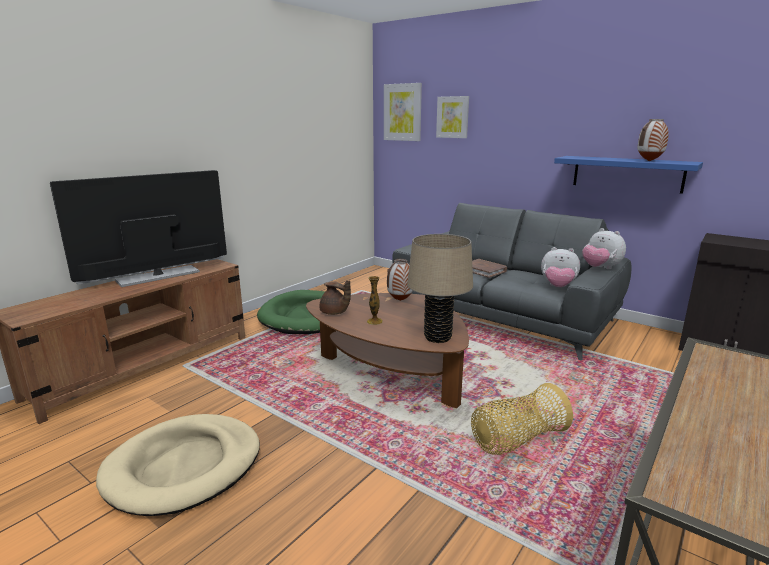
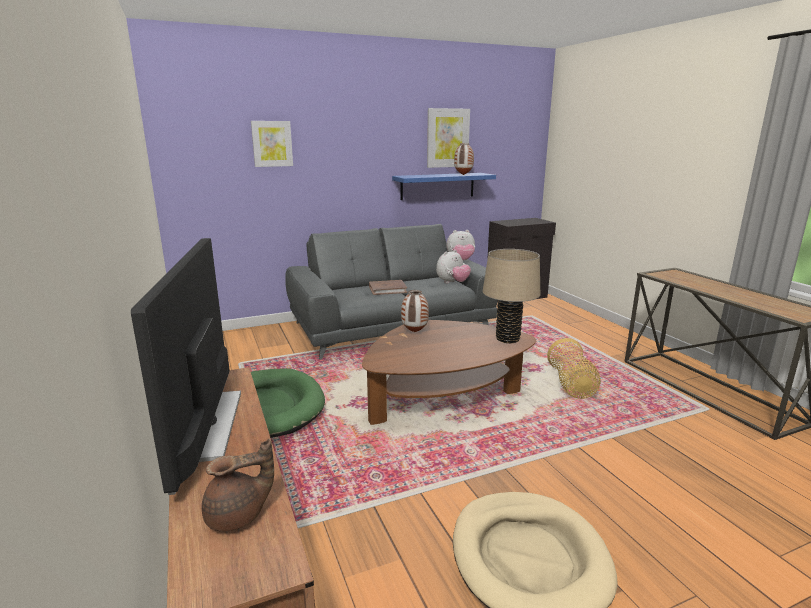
camera: 60 degrees left, 0 degrees up
brown teapot [320,280,351,315] -> brown teapot moved to [202,438,274,531]
vase [367,276,383,325] -> none
picture [384,83,422,141] -> picture moved to [427,108,470,168]

